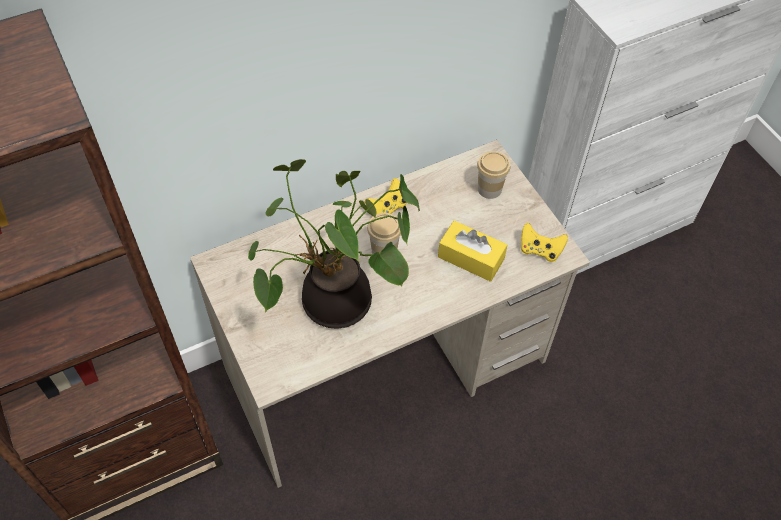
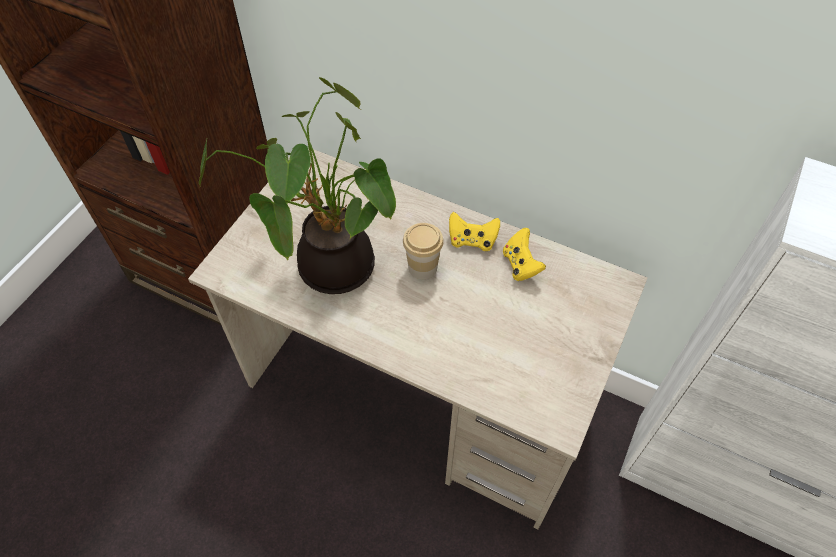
camera: 55 degrees right, 0 degrees up
yellow tissue box [438,221,507,282] -> none
cup [477,151,510,199] -> none
yellow game controller [521,222,568,262] -> yellow game controller moved to [503,228,546,281]

